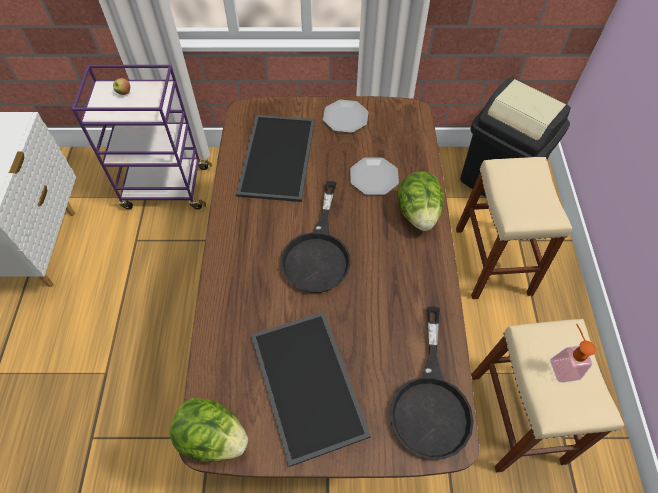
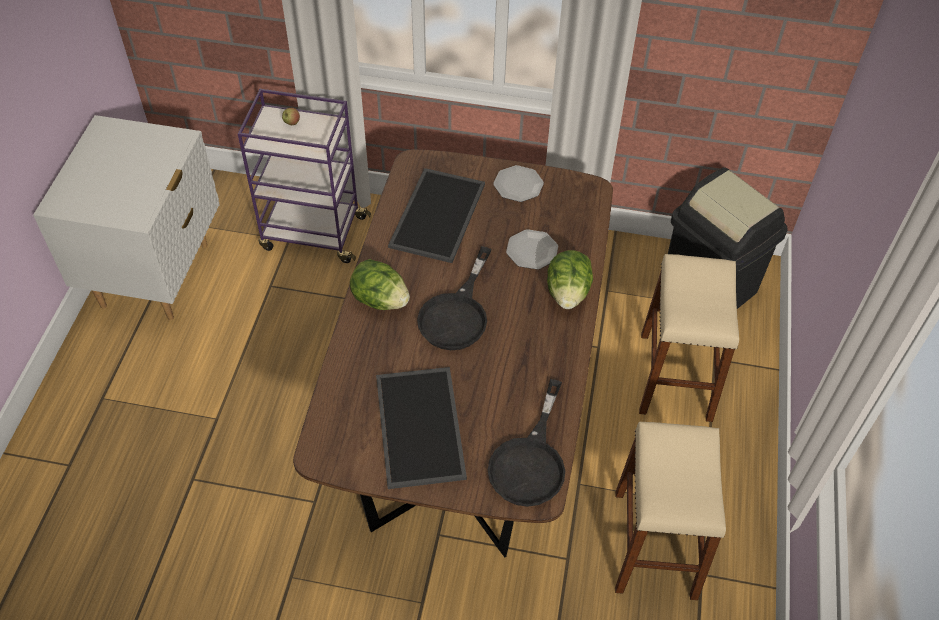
camera: 10 degrees right, 5 degrees down
lettuce [169,397,248,462] -> lettuce moved to [350,259,410,310]
soap dispenser [550,324,596,383] -> none

